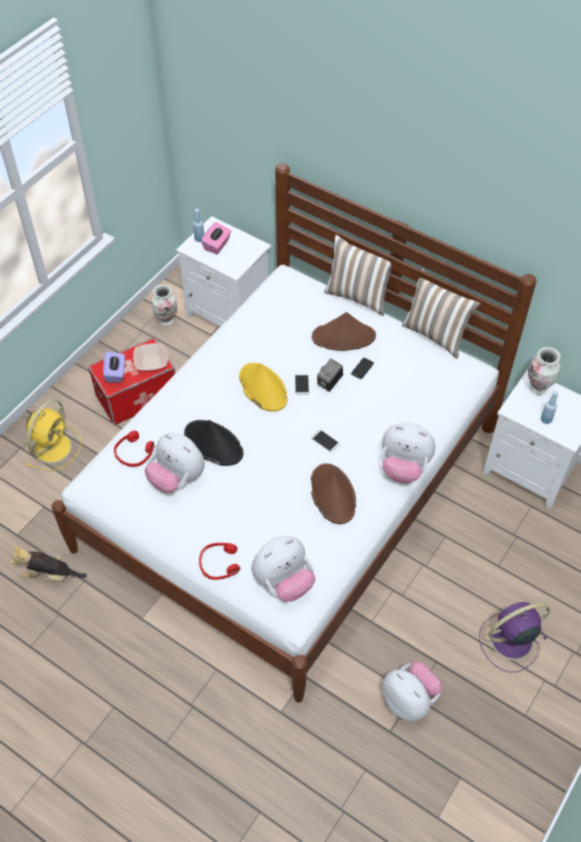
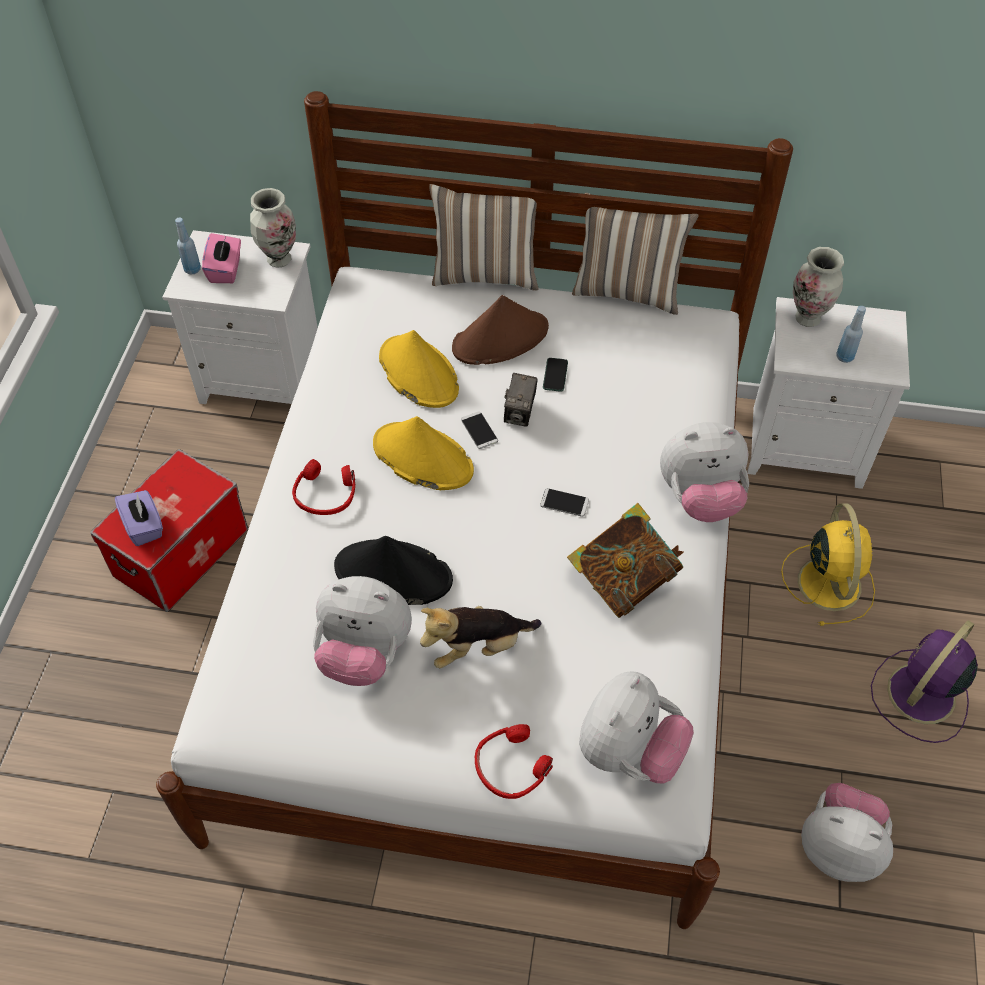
camera: 25 degrees left, 0 degrees up
plush toy [10,546,87,582] -> plush toy moved to [420,606,541,668]
yellow fan [26,399,81,471] -> yellow fan moved to [781,503,875,626]
red headphones [114,431,155,467] -> red headphones moved to [292,459,355,515]
bowl [133,343,168,371] -> none
vase [152,284,177,326] -> vase moved to [250,188,296,268]
brown hat [311,463,356,524] -> book [567,503,684,618]
none -> yellow hat [379,330,459,408]

